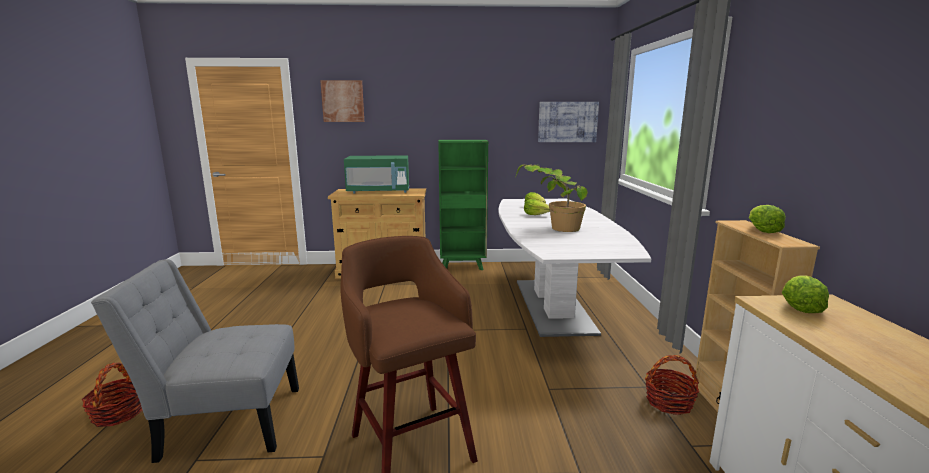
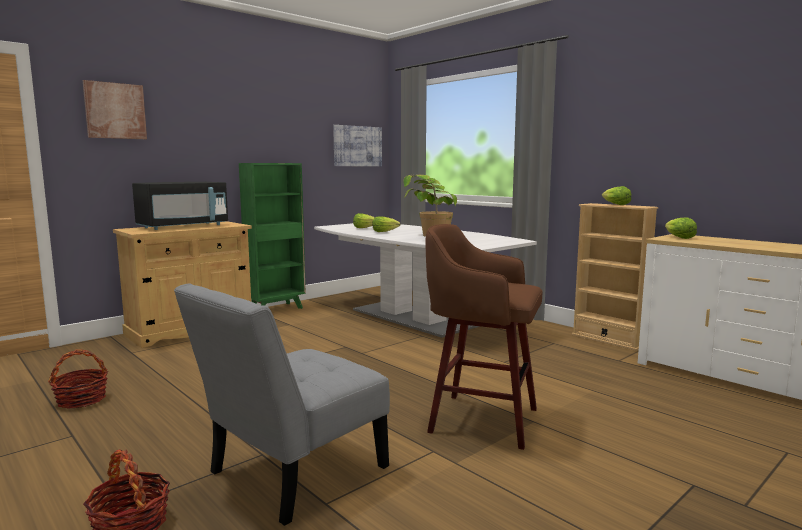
camera: 40 degrees left, 5 degrees down
green microwave [344,155,409,193] -> black microwave [132,182,228,230]
basket [645,355,699,415] -> basket moved to [48,350,108,408]

